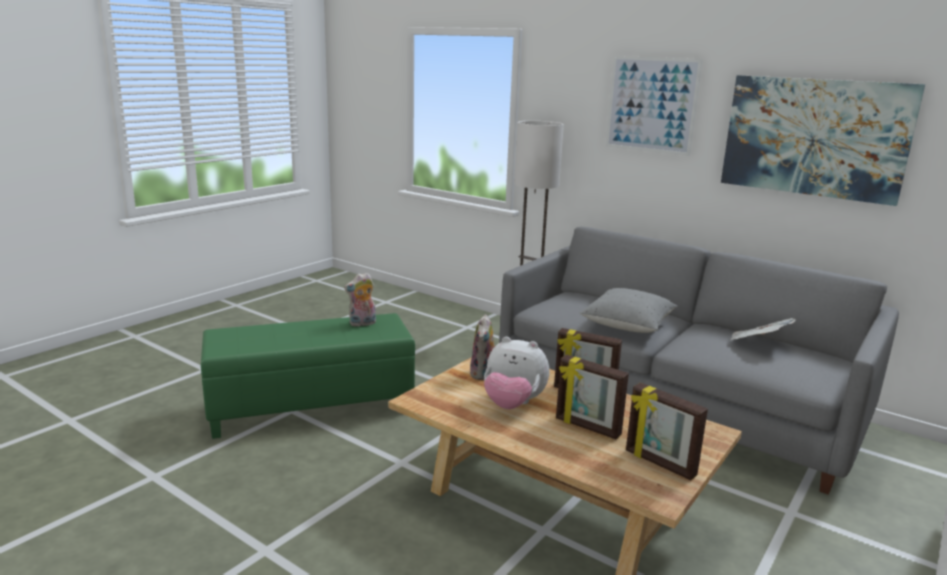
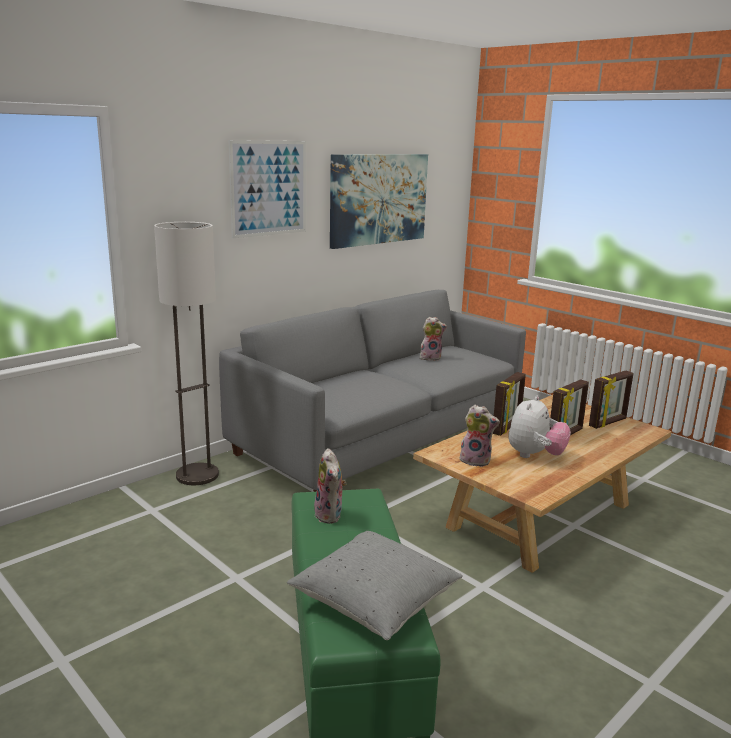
camera: 80 degrees left, 0 degrees up
grey pillow [579,288,677,333] -> grey pillow moved to [287,531,463,640]
newspaper [731,318,796,340] -> plush toy [420,317,447,361]

